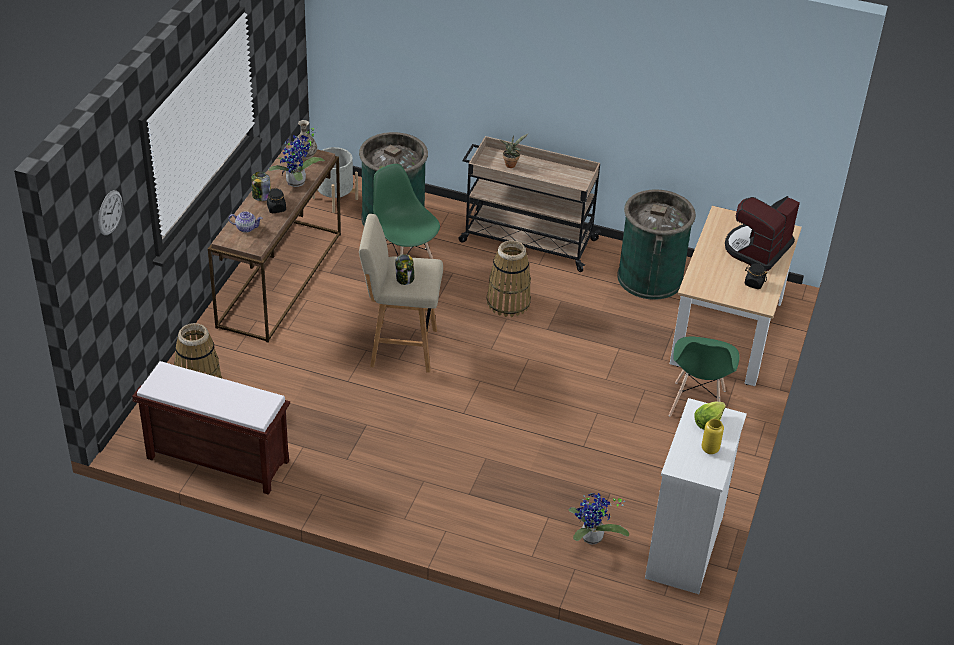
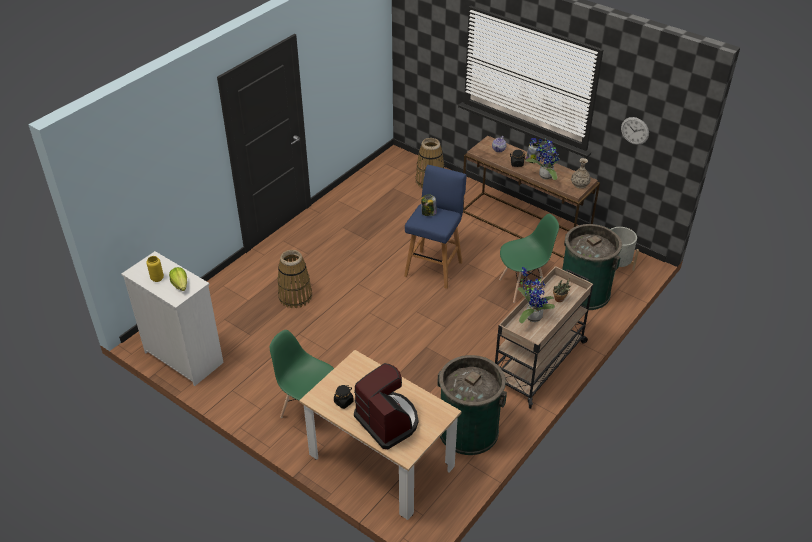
camera: 110 degrees right, 0 degrees up
wall clock [98,190,123,235] -> wall clock moved to [621,117,649,145]
brown bench [132,361,290,495] -> none
beige stool [359,214,443,373] -> blue stool [404,165,466,289]
basket [487,240,531,317] -> basket moved to [277,250,312,308]
potted plant [569,493,629,545] -> potted plant moved to [518,267,555,323]

